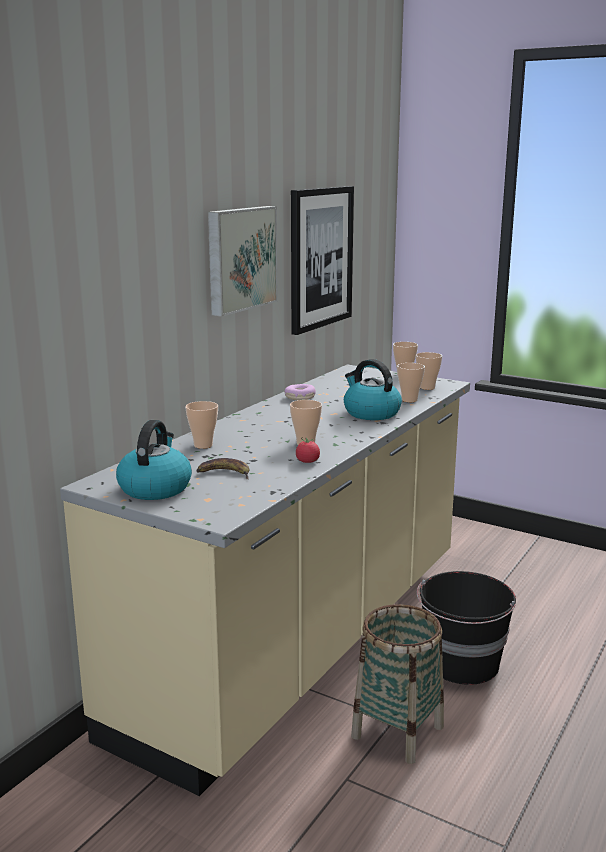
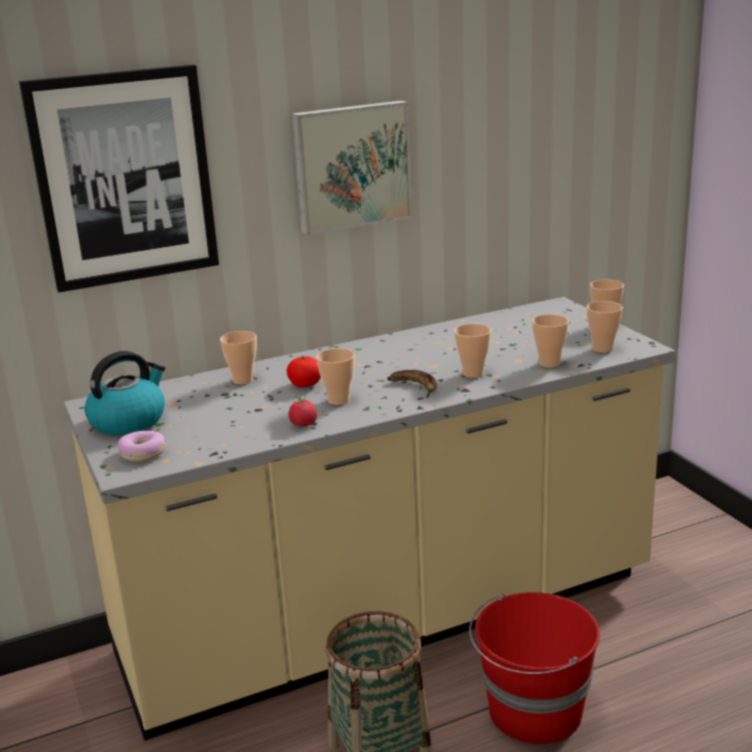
camera: 35 degrees right, 5 degrees up
banana [196,458,249,479] -> banana moved to [387,370,437,398]
donut [284,384,316,400] -> donut moved to [117,431,166,462]
picture [291,186,354,335] -> picture moved to [19,65,219,292]
kettle [344,359,402,420] -> cup [454,324,491,378]
black bucket [417,571,516,685] -> red bucket [469,592,600,744]
none -> tomato [287,356,321,388]

